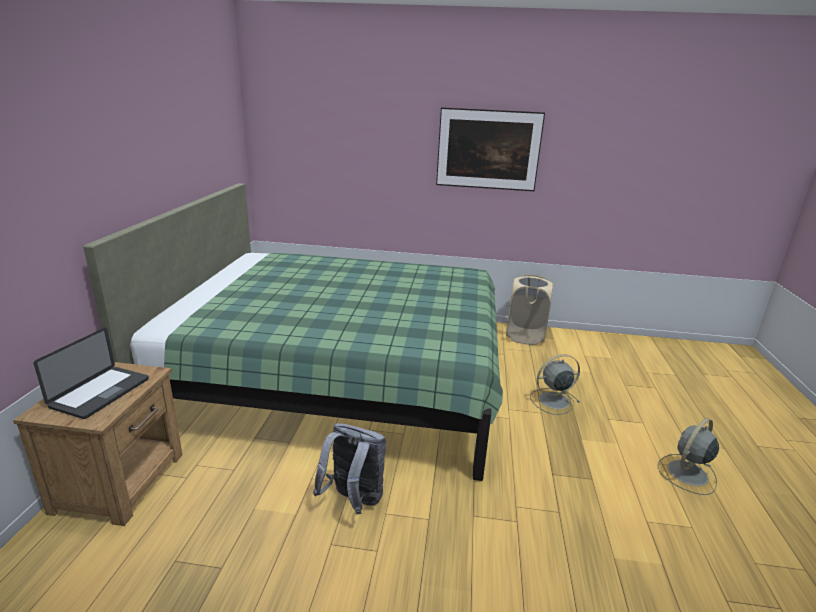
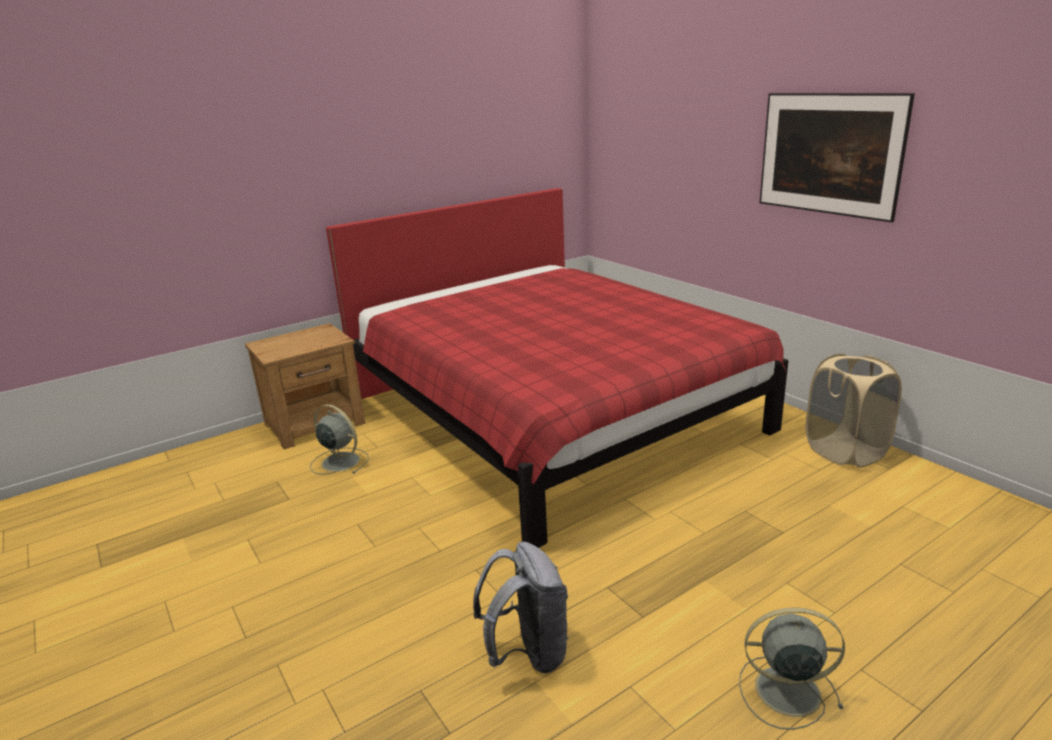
camera: 50 degrees right, 0 degrees up
laptop [34,328,149,419] -> none
green bed [83,183,503,481] -> red bed [326,188,788,548]
grey backpack [313,423,386,514] -> grey backpack moved to [473,541,568,673]
grey fan [530,354,580,415] -> grey fan moved to [310,404,369,475]

